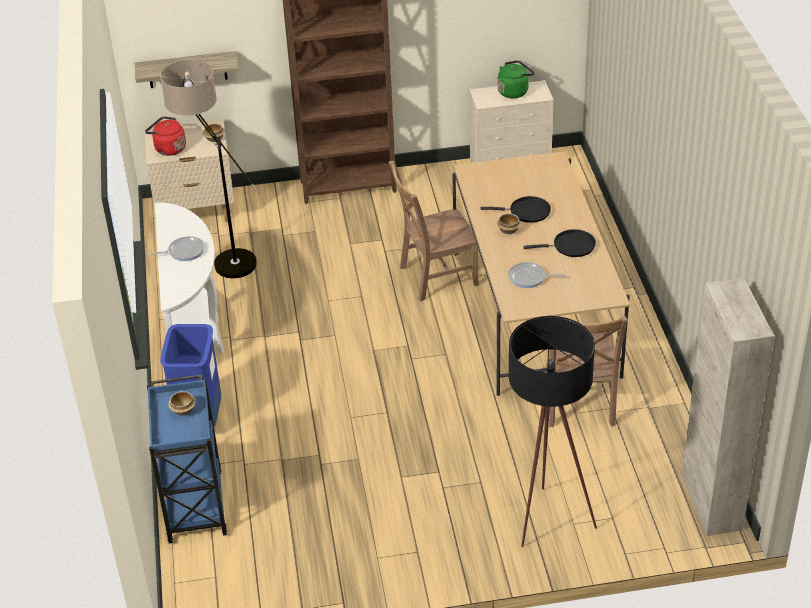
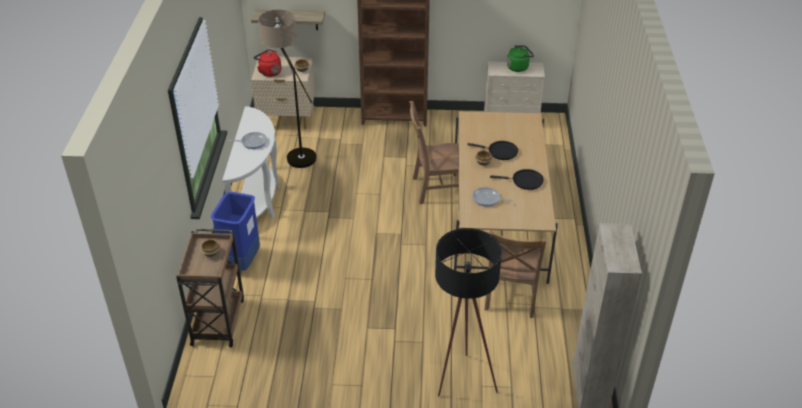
camera: 10 degrees right, 0 degrees up
blue cart [147,375,227,543] -> brown cart [176,229,244,347]

